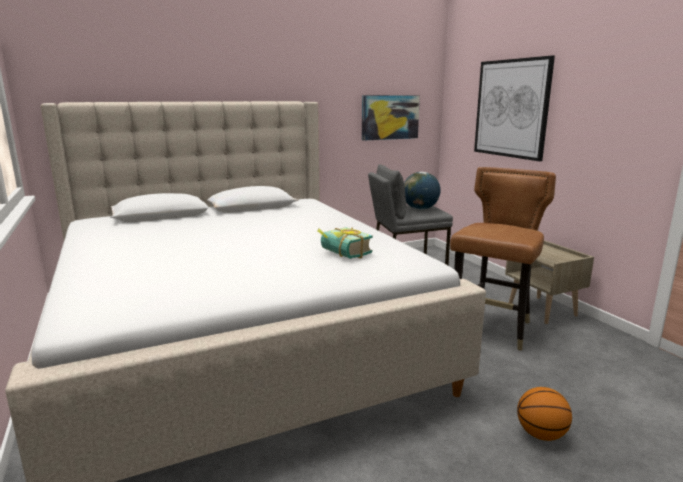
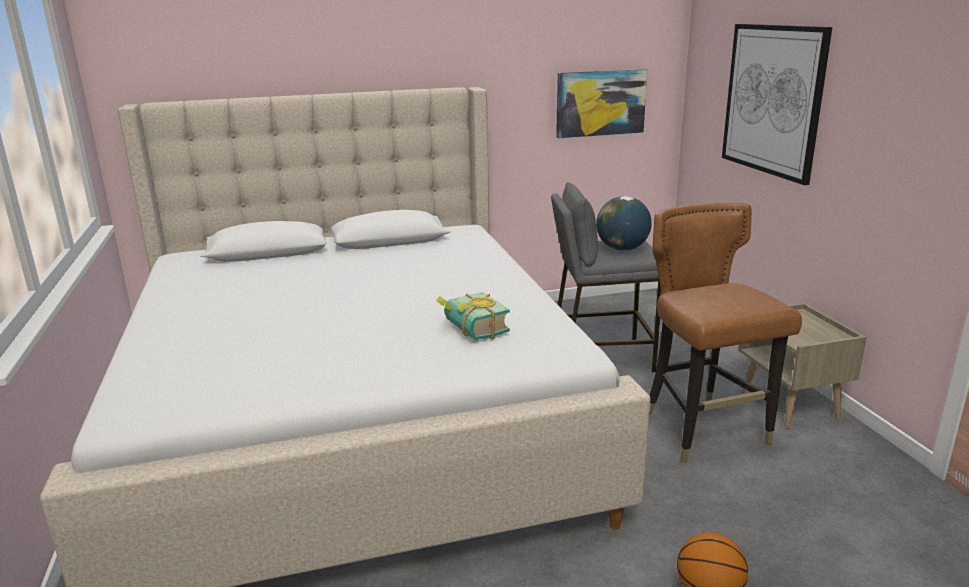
camera: 10 degrees right, 5 degrees up
brown chair [450,167,556,351] -> brown chair turned 60 degrees counterclockwise [649,202,802,464]

